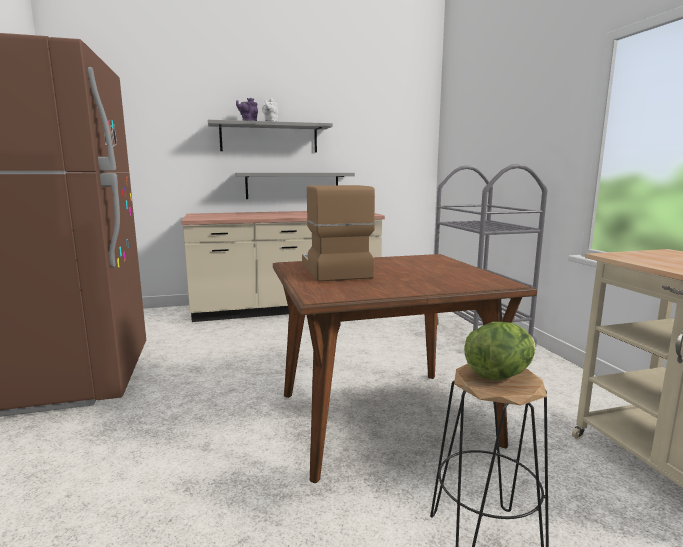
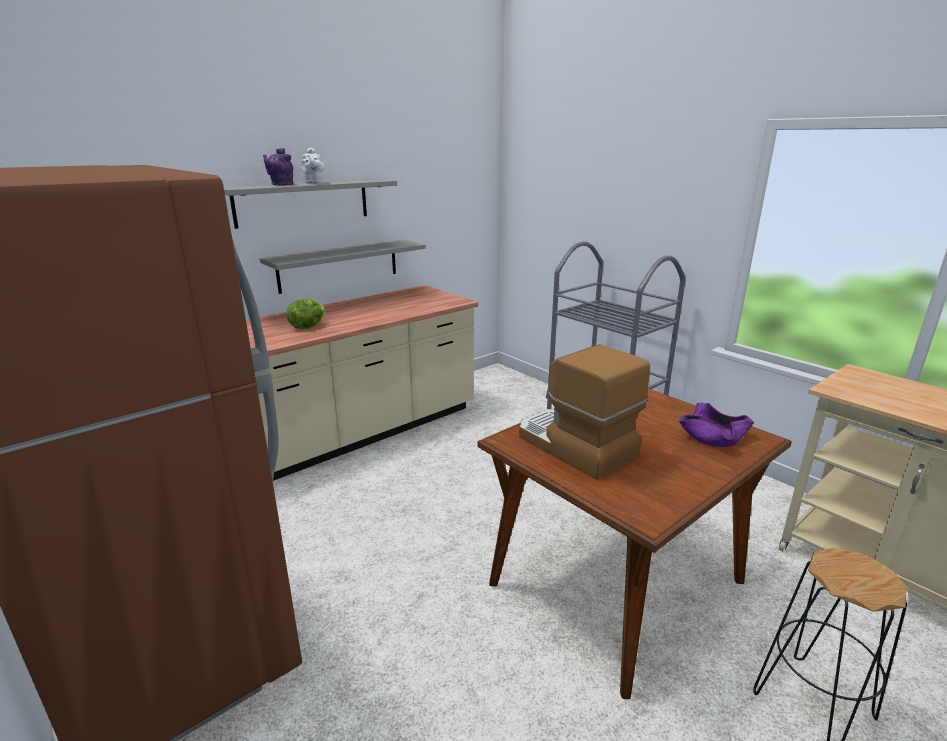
camera: 25 degrees left, 10 degrees up
lettuce [464,322,536,380] -> lettuce moved to [286,299,325,329]
none -> purple bowl [679,403,754,447]

